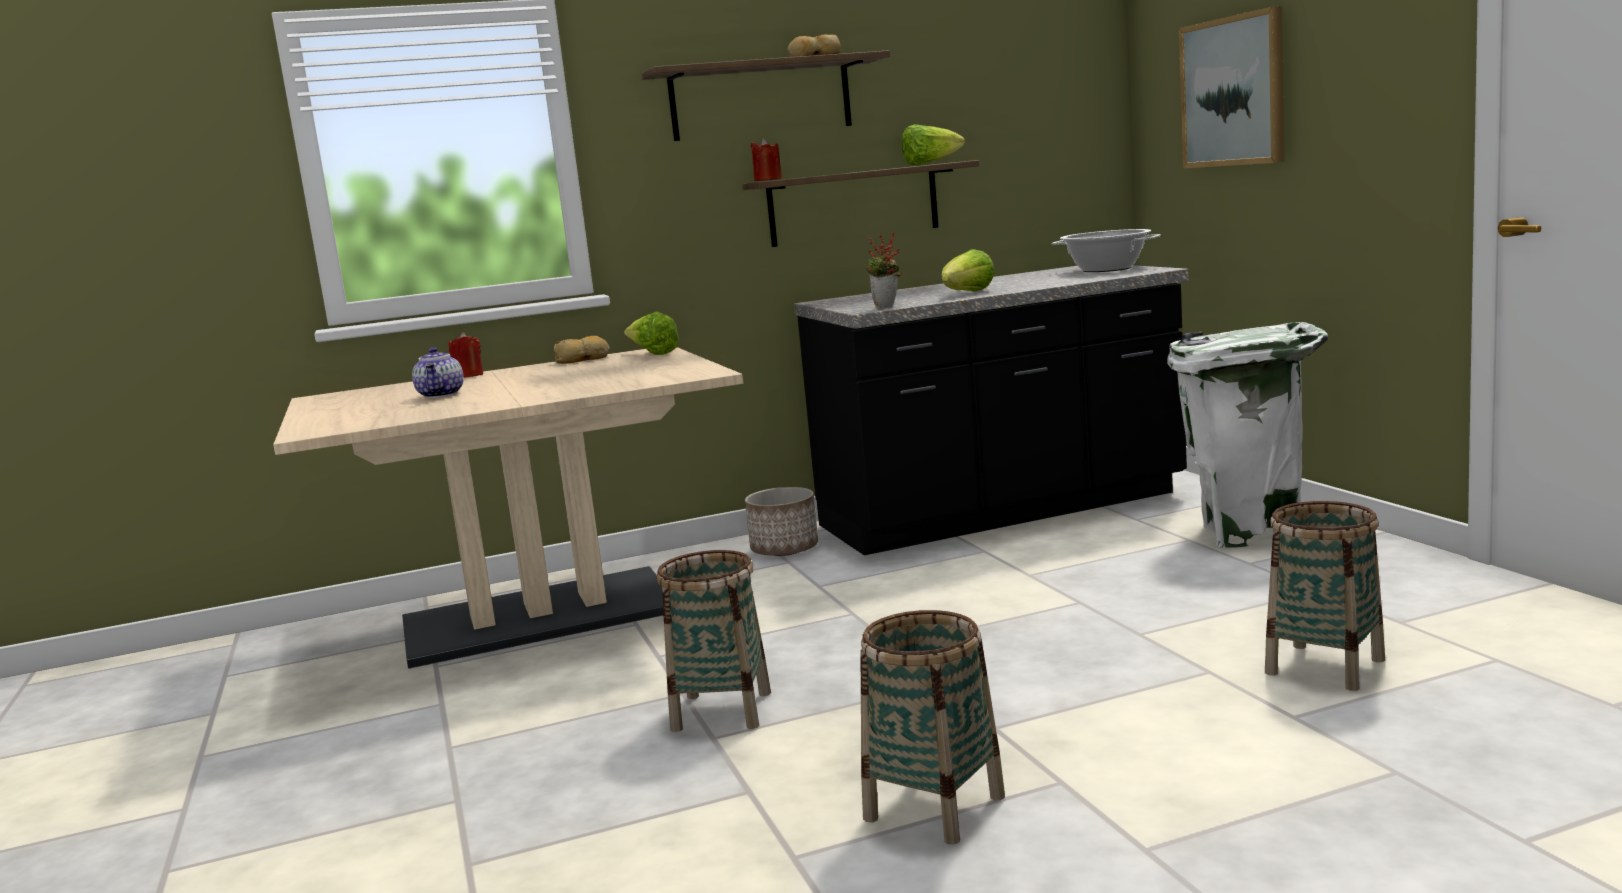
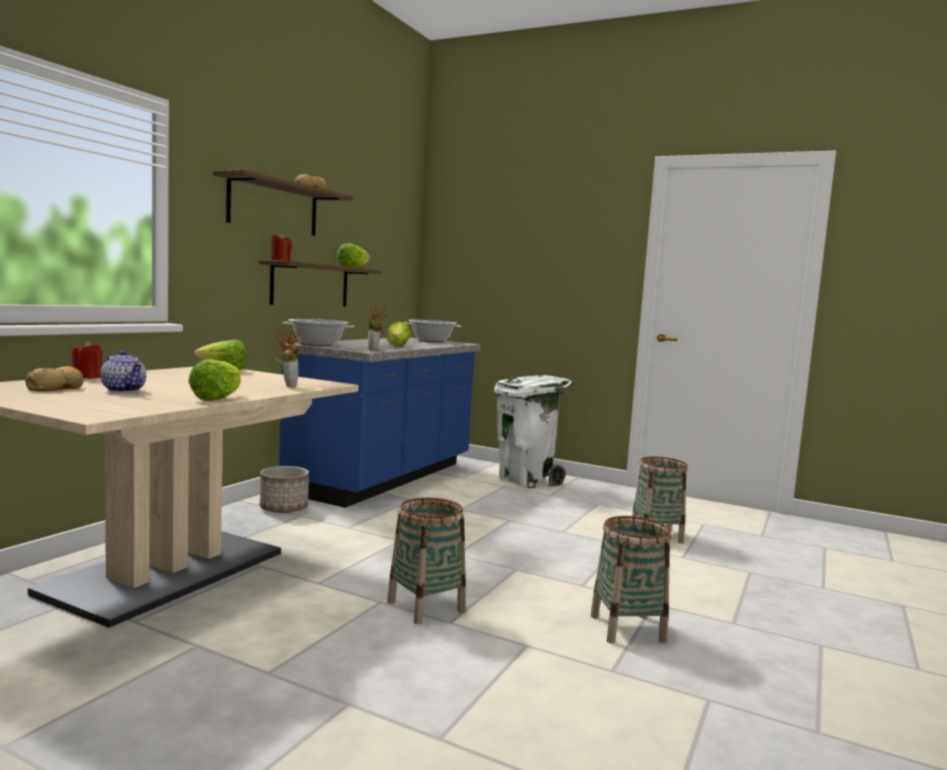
camera: 45 degrees left, 5 degrees down
bread [553,336,610,364] -> bread moved to [25,366,84,391]
black counter [794,265,1189,555] -> blue counter [279,338,480,508]
picture [1179,6,1284,168] -> none
none -> lettuce [188,359,241,401]
none -> potted plant [275,326,304,387]
none -> cooking pot [282,319,355,346]

